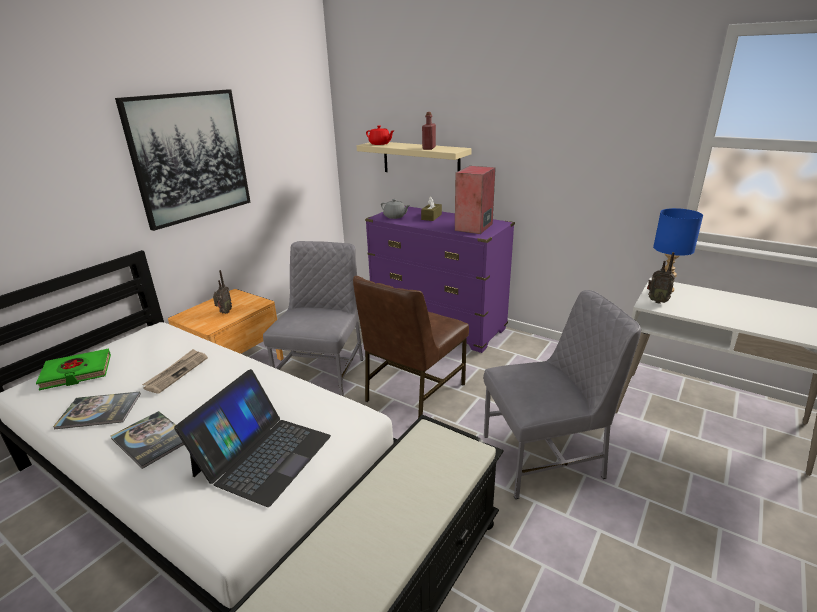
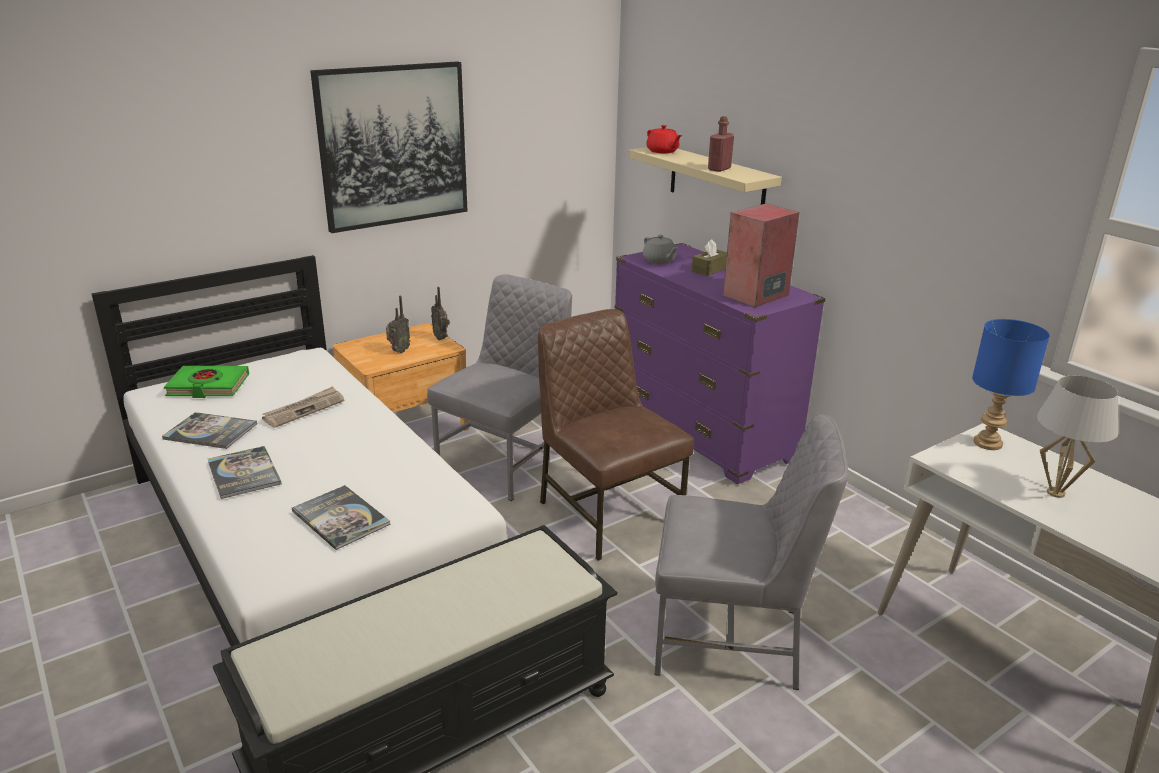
camera: 20 degrees right, 0 degrees up
laptop [174,369,331,507] -> book [292,485,391,550]
brown chair [353,276,469,418] -> brown chair turned 90 degrees clockwise [538,309,694,561]
radio [647,252,675,304] -> radio moved to [431,287,449,340]
none -> white table lamp [1036,376,1119,498]

